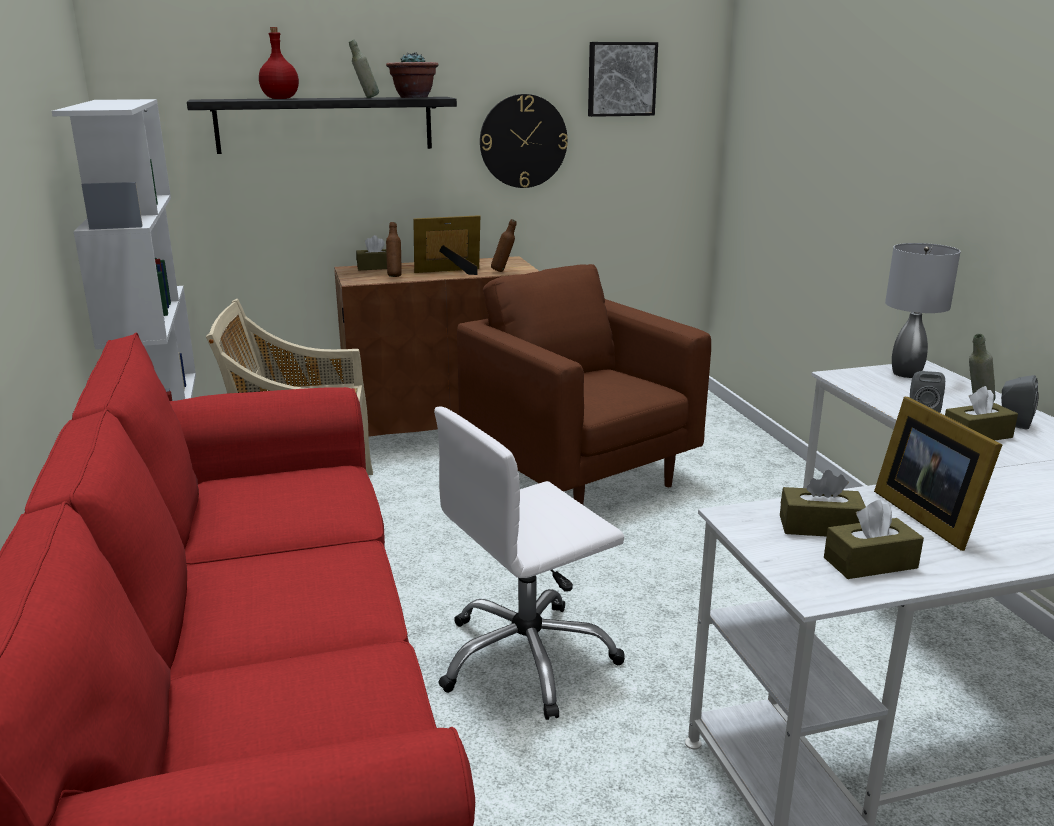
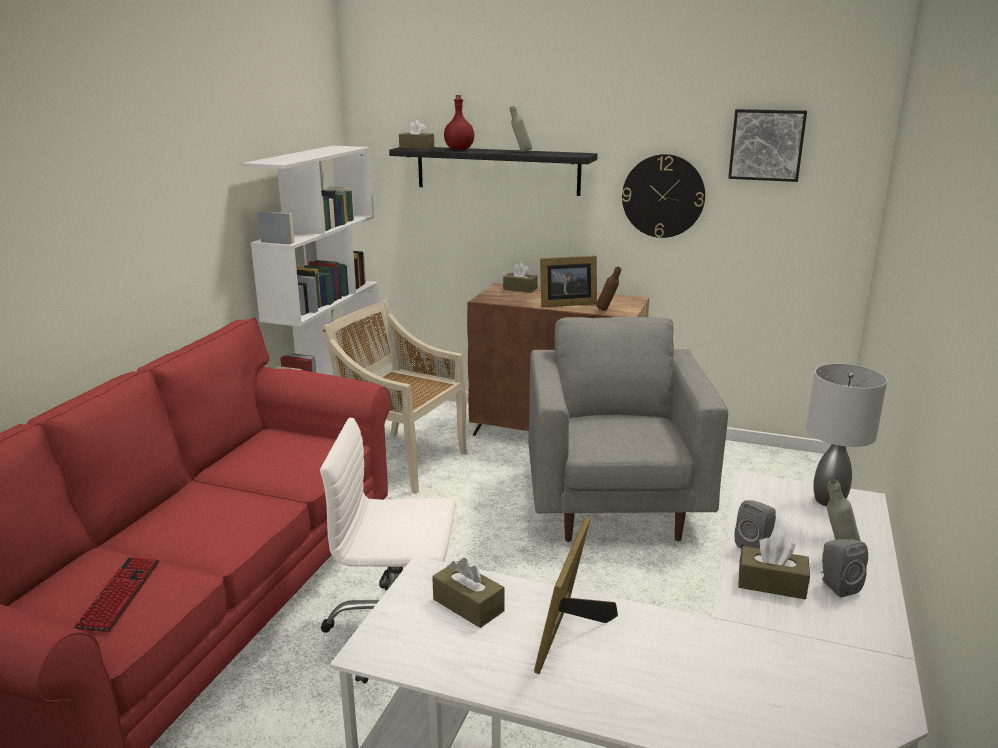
camera: 35 degrees right, 0 degrees up
potted plant [386,52,439,98] -> none
brown bottle [386,222,402,277] -> none
picture frame [413,215,480,275] -> picture frame turned 150 degrees clockwise [540,256,597,307]
brown armchair [457,264,711,505] -> grey armchair [528,317,728,542]
brown tissue box [824,500,924,579] -> brown tissue box moved to [399,120,434,149]
none -> keyboard [74,556,159,632]

